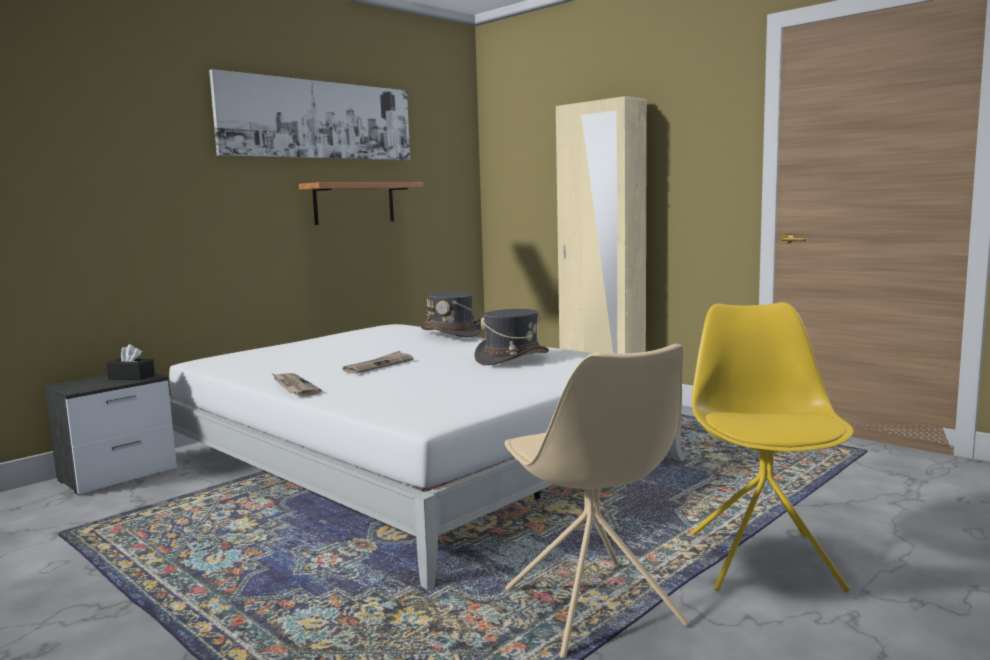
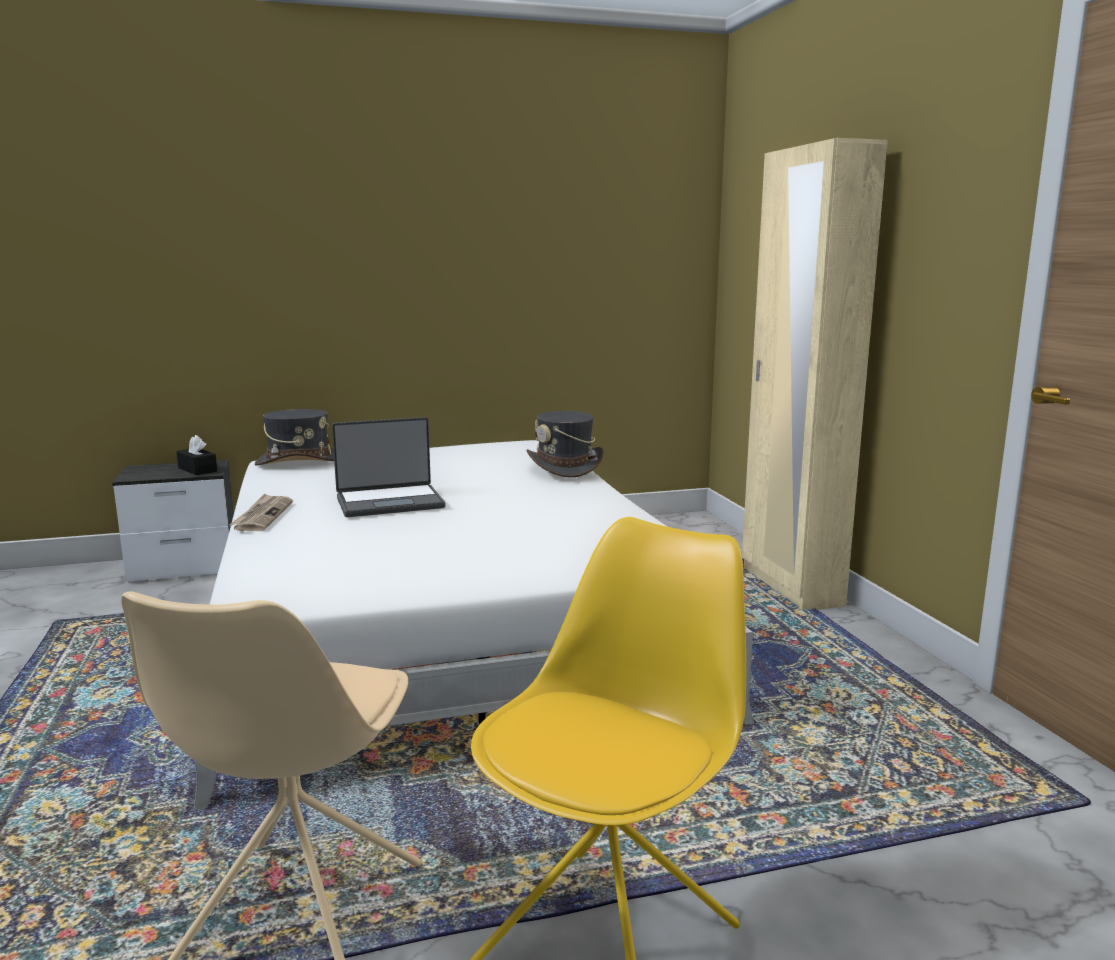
camera: 30 degrees right, 5 degrees up
picture [209,69,410,160] -> none
shelf [299,182,423,225] -> none
newspaper [342,351,414,374] -> laptop [332,417,445,517]
grey hat [474,309,549,365] -> grey hat moved to [255,409,334,466]

